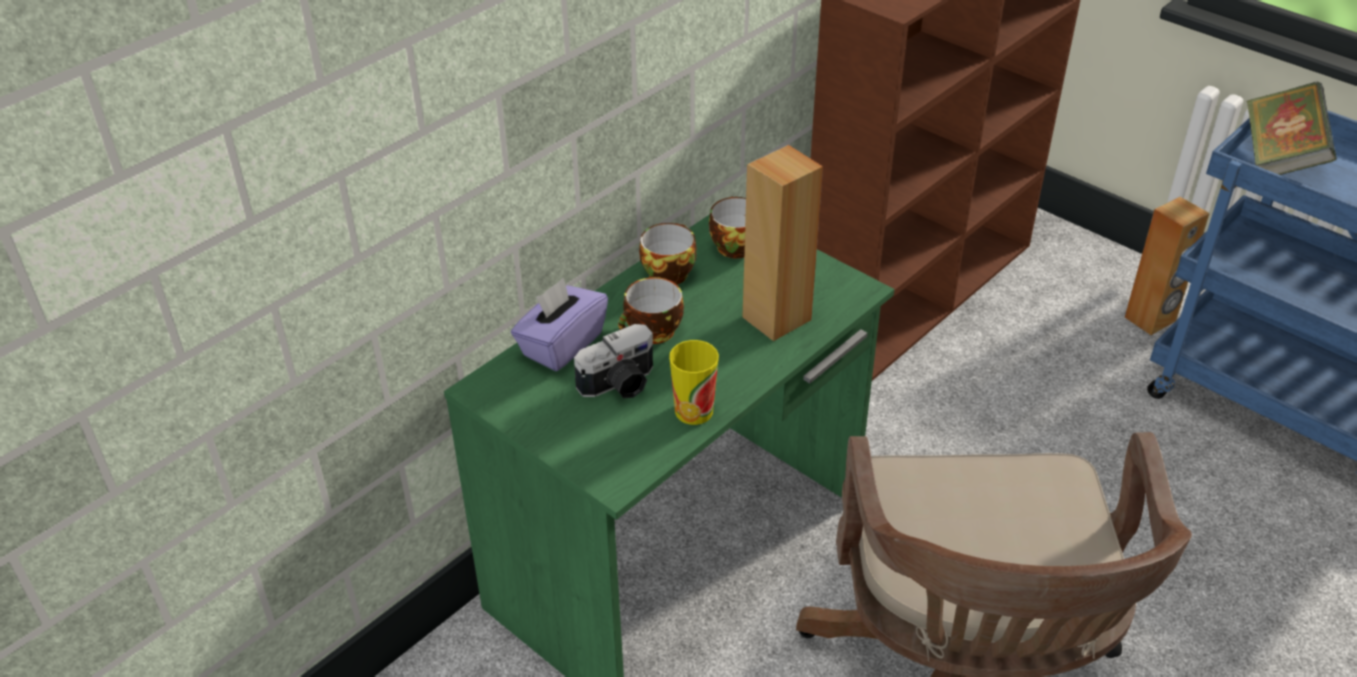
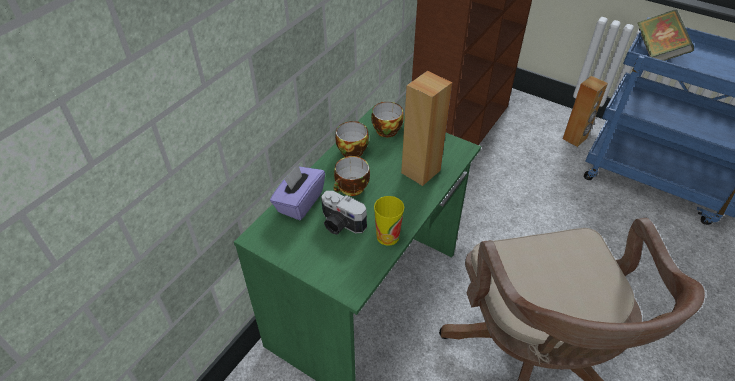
camera: 10 degrees left, 5 degrees up
camera [574,324,653,398] -> camera turned 75 degrees clockwise [321,191,367,235]

